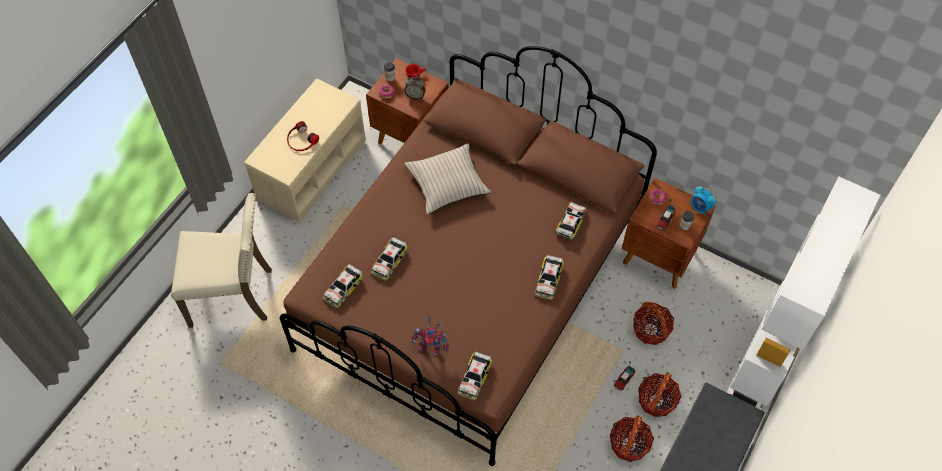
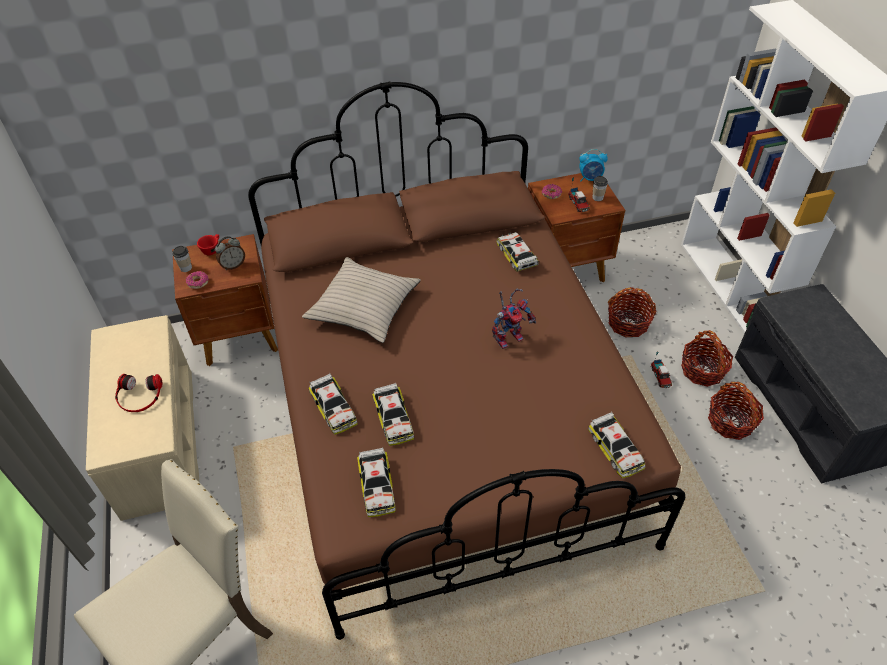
camera: 45 degrees left, 10 degrees down
toy robot [412,316,449,356] -> toy robot moved to [492,289,536,349]
toy car [535,255,564,300] -> toy car moved to [308,374,358,435]

